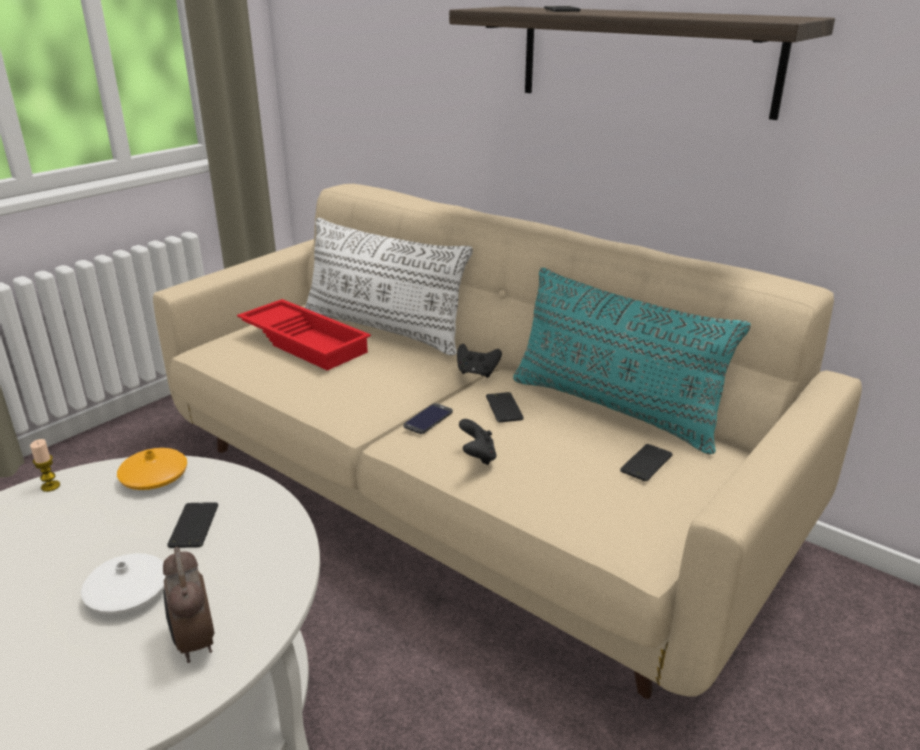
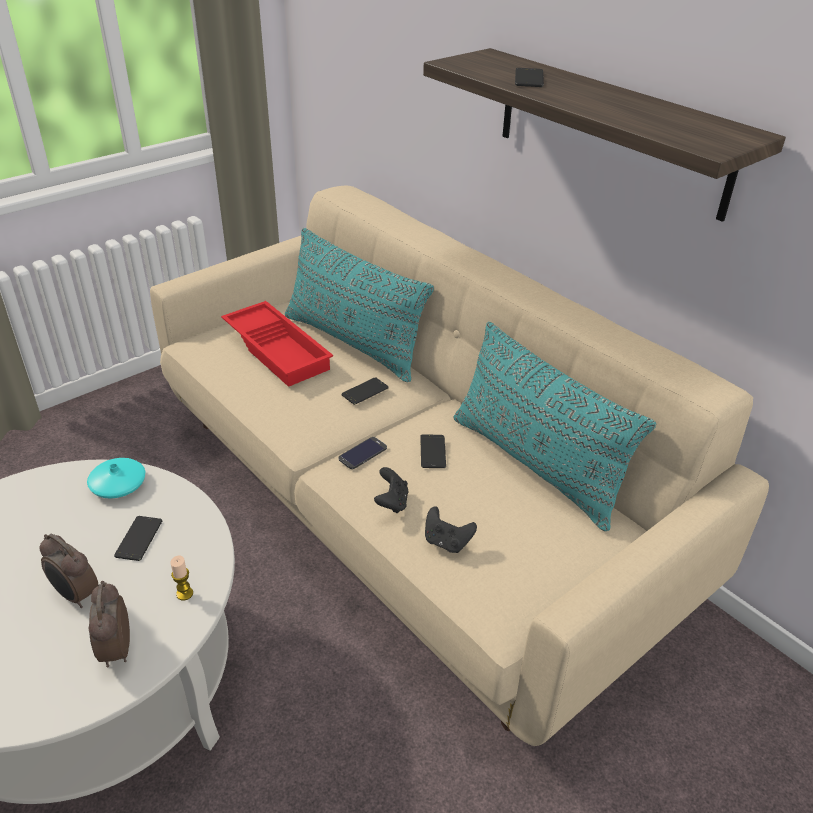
camera: 10 degrees right, 10 degrees up
candle [30,439,60,492] -> candle moved to [170,556,193,601]
white vase [81,553,165,615] -> alarm clock [39,534,98,608]
orange vase [117,448,187,490] -> turquoise vase [87,458,145,499]
white pillow [304,218,473,356] -> turquoise pillow [285,228,434,382]
black game controller [457,344,502,378] -> black game controller moved to [425,506,477,553]
phone [620,444,673,481] -> phone moved to [342,377,389,405]

